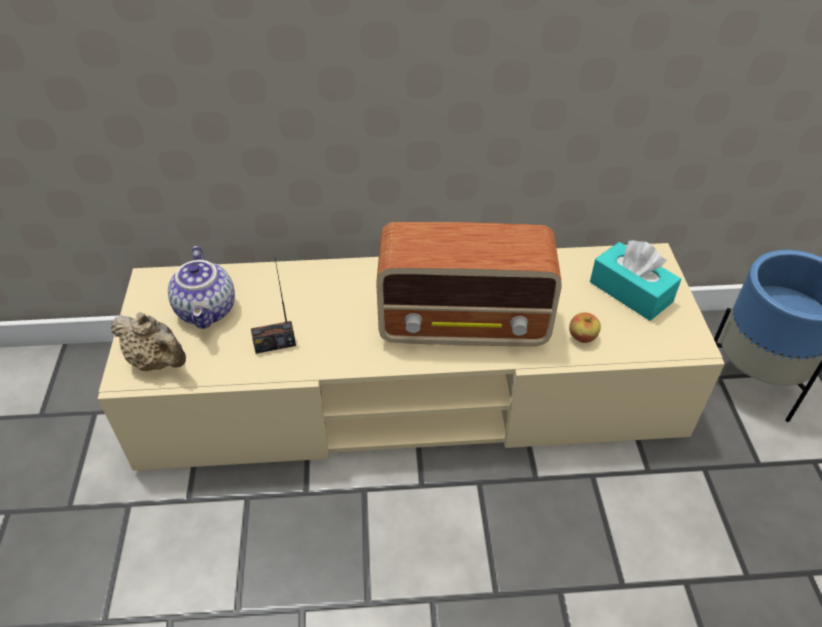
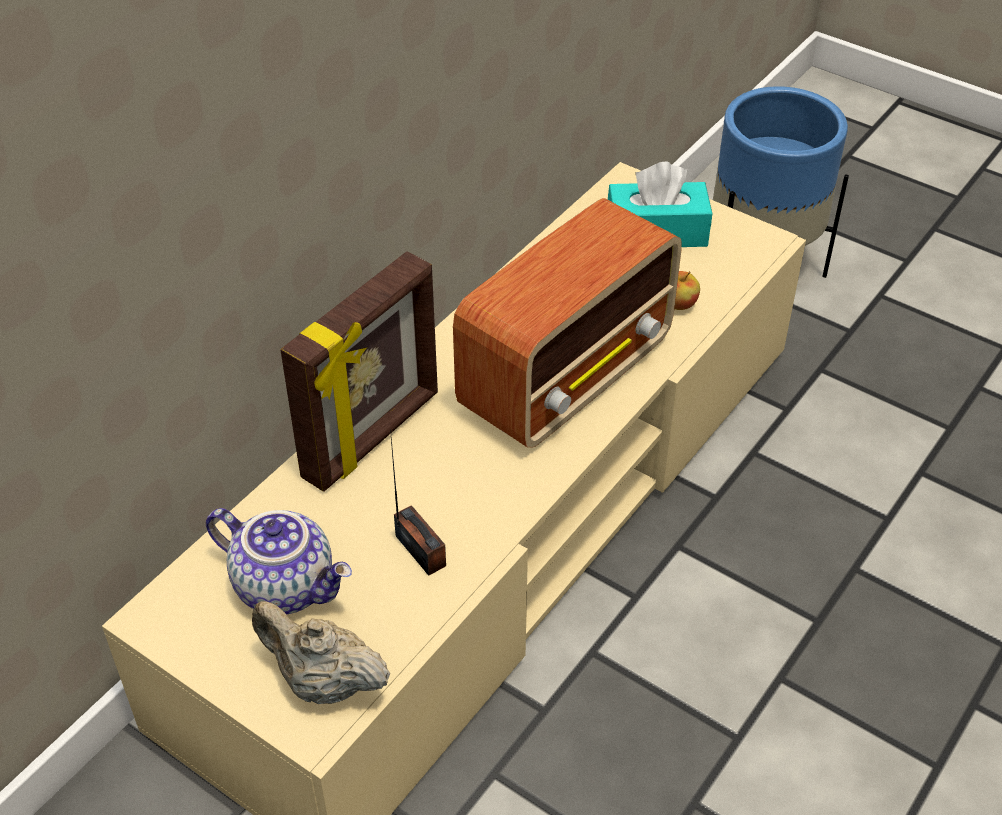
camera: 50 degrees left, 0 degrees up
beige teapot [111,312,186,371] -> beige teapot turned 135 degrees counterclockwise [252,601,390,704]
radio [251,259,296,354] -> radio turned 60 degrees counterclockwise [390,429,446,576]
none -> picture frame [281,252,438,492]

